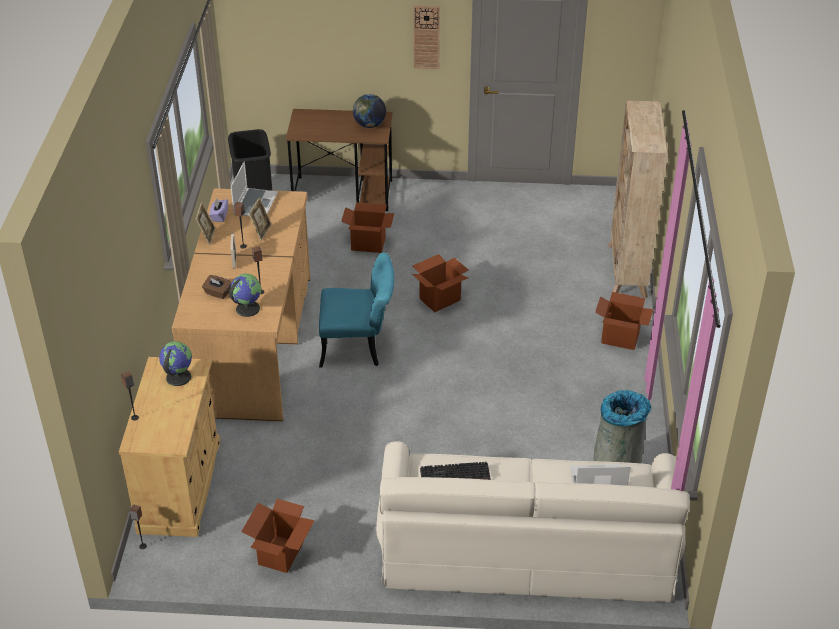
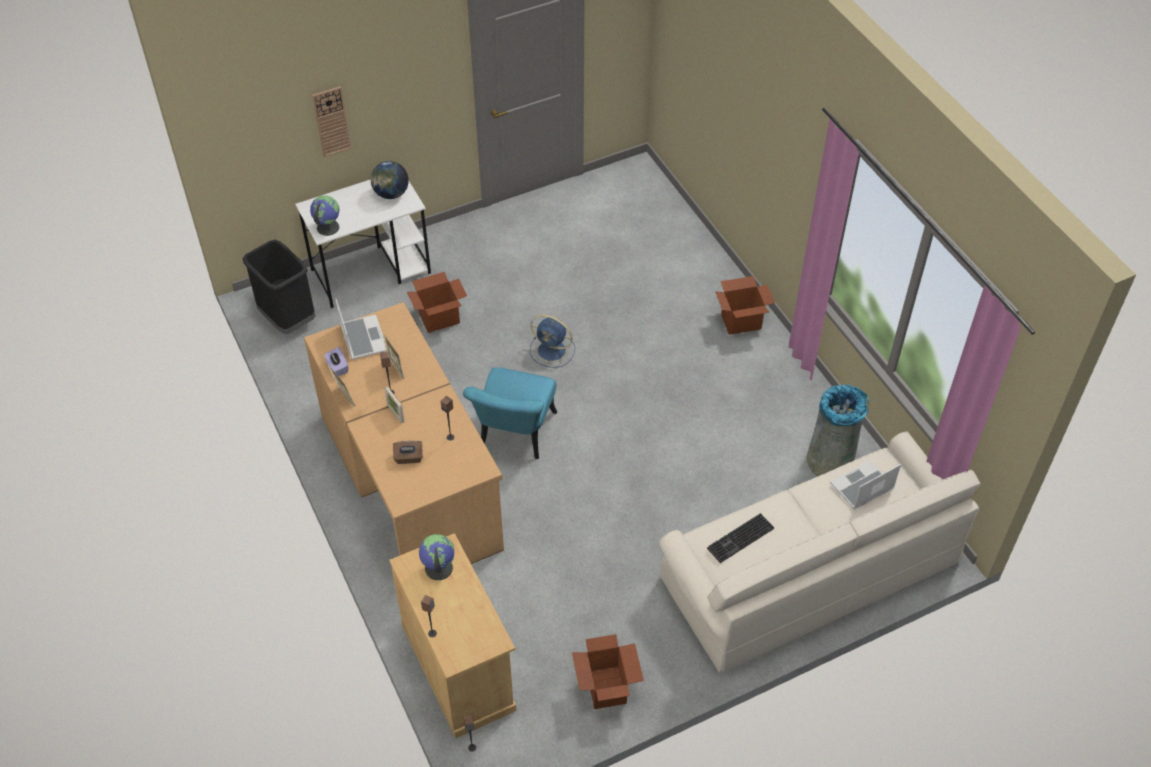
camera: 30 degrees left, 10 degrees up
globe [229,274,261,317] -> globe moved to [310,195,340,236]
brown desk [286,109,393,211] -> white desk [295,179,431,308]
turquoise chair [319,253,394,367] -> turquoise chair turned 135 degrees clockwise [463,367,557,459]
cardboard box [412,254,468,312] -> blue fan [530,314,575,368]
wall clock [413,5,440,69] -> wall clock moved to [312,86,351,157]
beige bookcase [608,100,668,298] -> none

